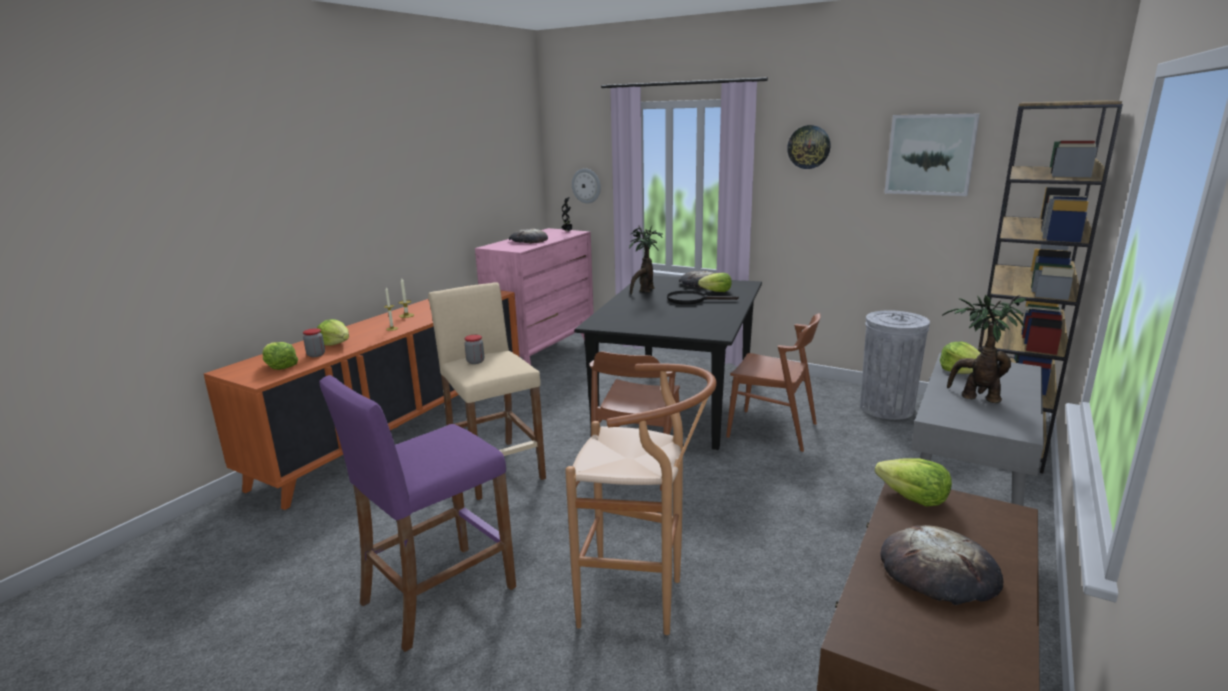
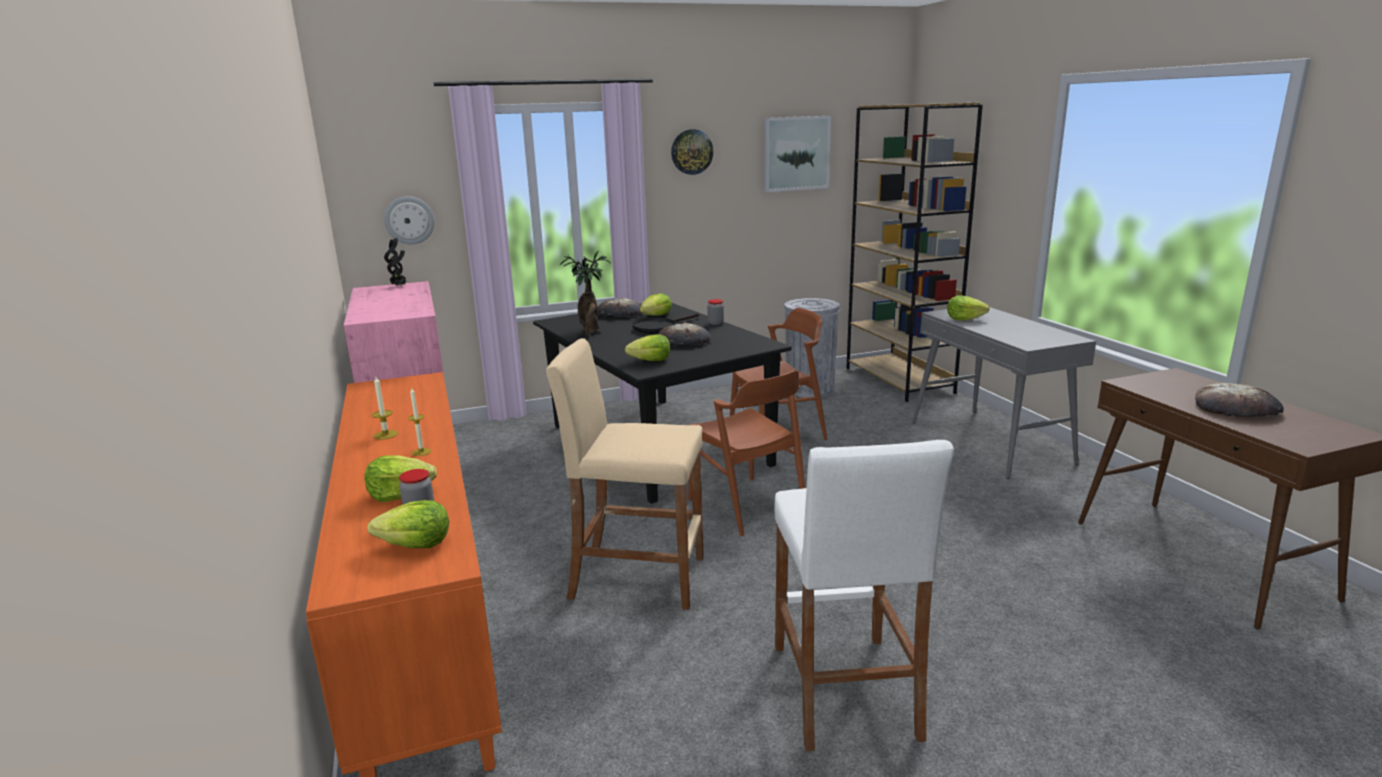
camera: 50 degrees left, 0 degrees up
purple stool [319,375,516,652] -> white stool [774,440,954,752]
jar [464,335,484,364] -> jar moved to [707,299,724,325]
bread [509,229,548,244] -> bread moved to [658,323,711,346]
brown stool [565,363,717,635] -> none
lettuce [875,458,952,507] -> lettuce moved to [625,335,670,361]
potted plant [942,295,1026,403] -> none

